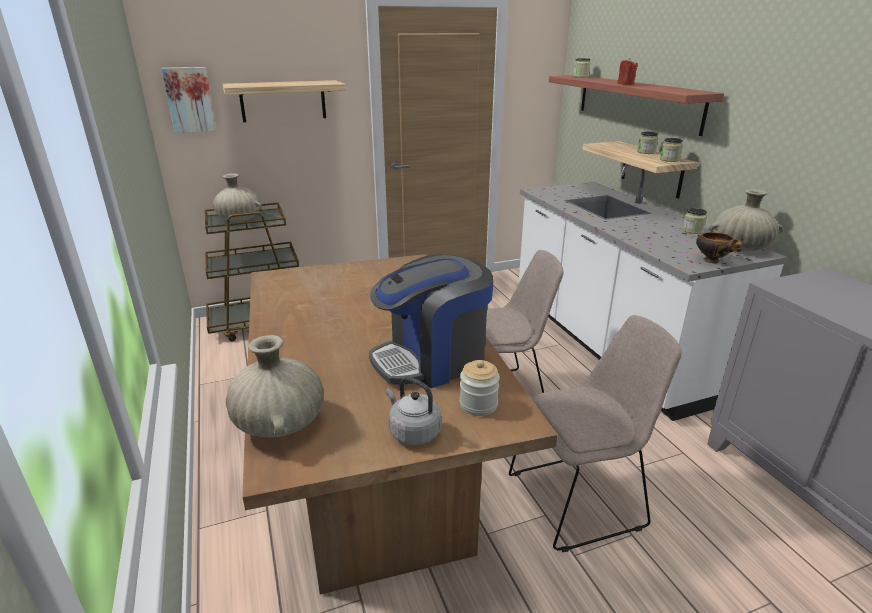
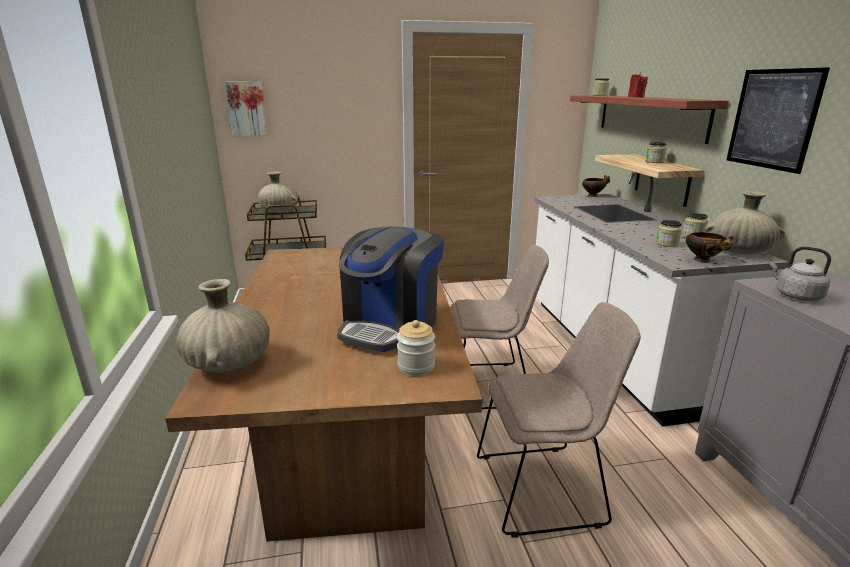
camera: 10 degrees right, 5 degrees down
shelf [223,80,346,122] -> none
coffee machine [369,254,494,388] -> coffee machine turned 45 degrees counterclockwise [337,226,444,352]
grey kettle [386,377,441,445] -> grey kettle moved to [769,246,831,301]
jar [660,138,683,162] -> jar moved to [656,220,682,247]
none -> bowl [582,175,610,197]
none -> picture [727,67,830,174]

